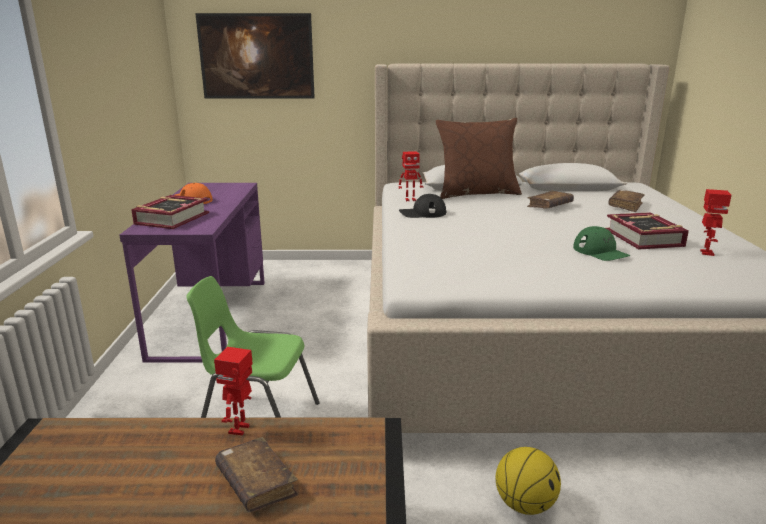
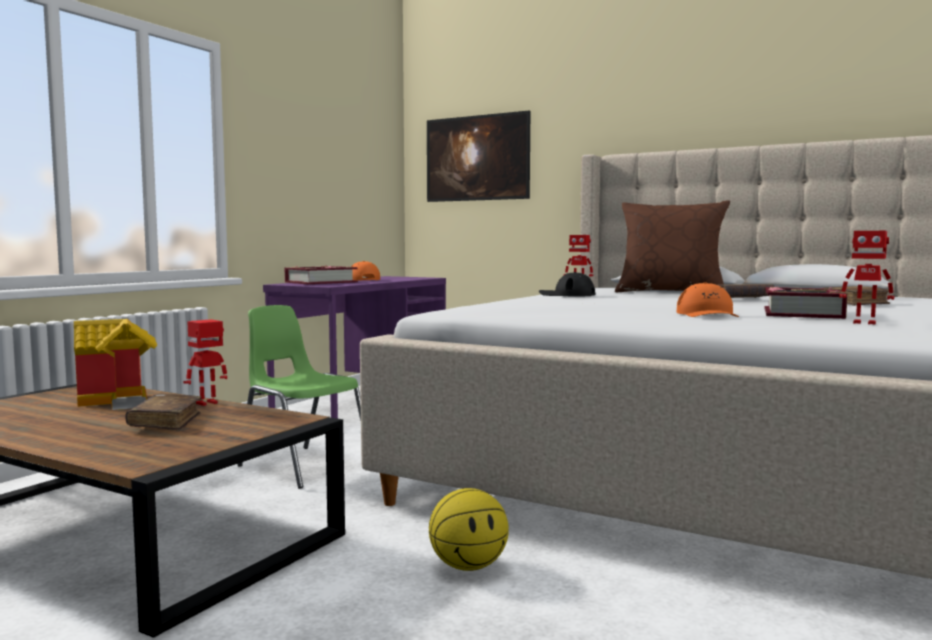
camera: 30 degrees right, 15 degrees down
green cap [573,226,631,261] -> orange cap [677,282,739,317]
toy robot [700,189,732,256] -> toy robot turned 75 degrees clockwise [839,231,894,325]
none -> toy house [74,319,157,410]

